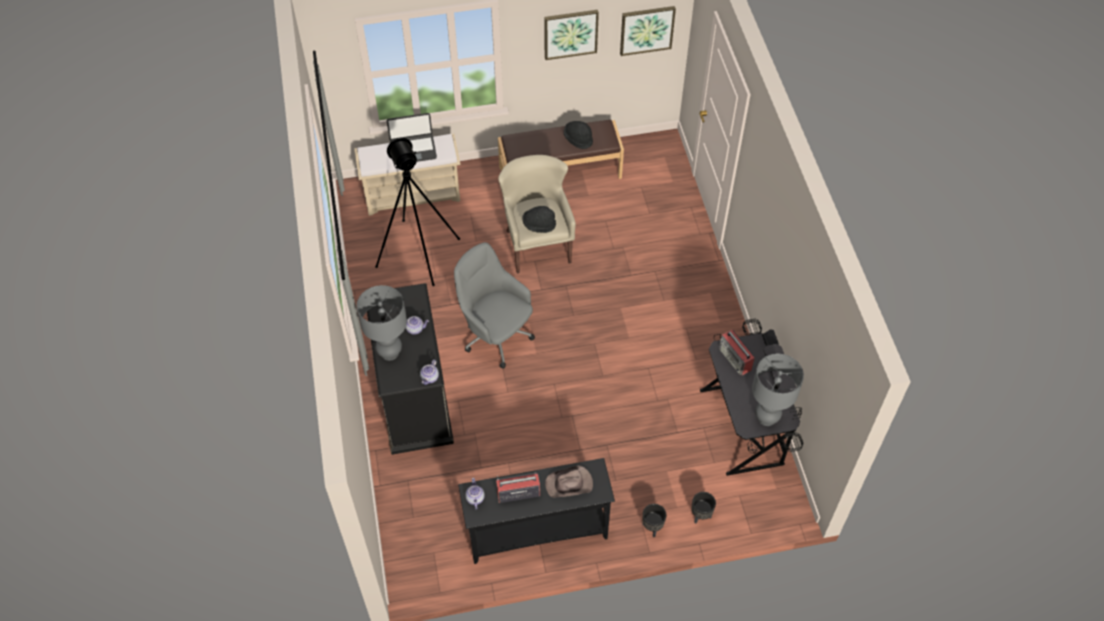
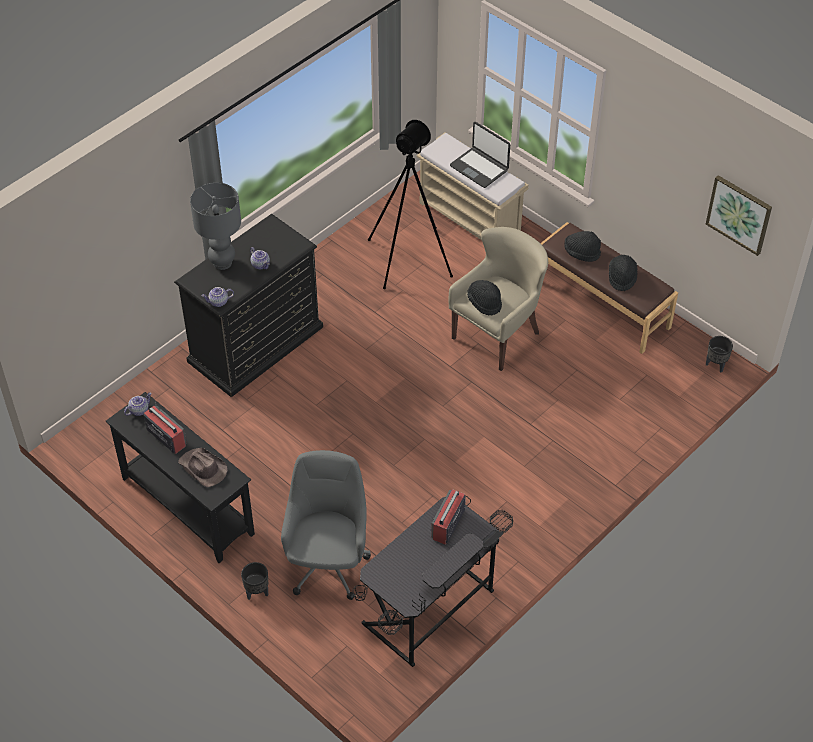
camera: 55 degrees right, 5 degrees down
grey office chair [454,242,535,368] -> grey office chair moved to [281,450,371,600]
picture [544,10,599,60] -> none
black planter [692,492,716,523] -> black planter moved to [706,336,733,372]
grey table lamp [752,354,804,426] -> none
none -> black hat [564,231,601,262]

